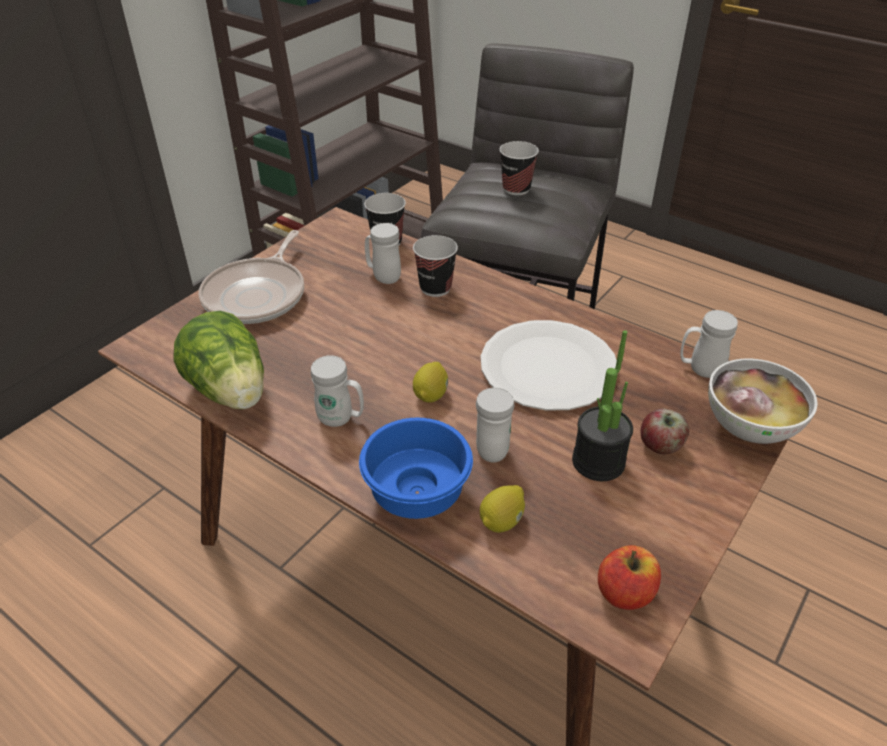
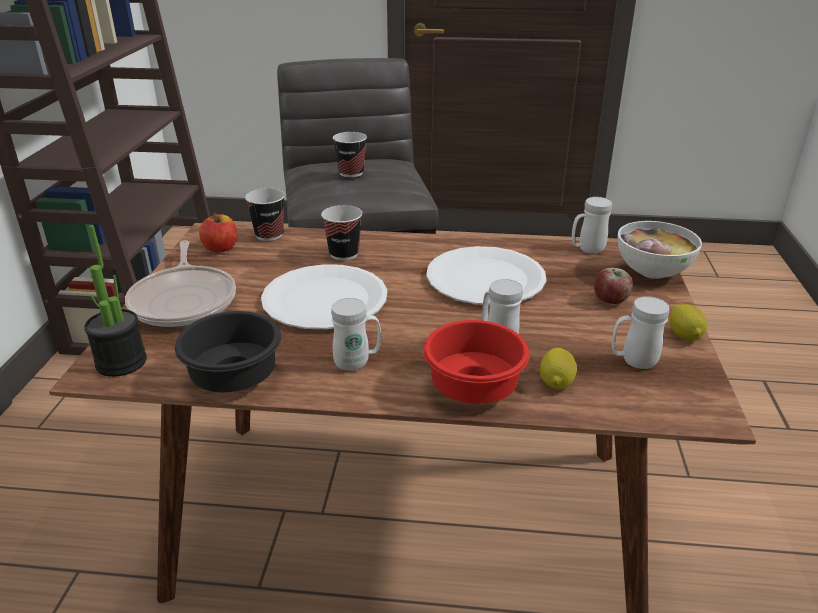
camera: 30 degrees left, 10 degrees down
lettuce [174,311,264,409] -> black bowl [175,311,281,392]
blue bowl [359,418,473,519] -> red bowl [423,320,530,404]
white mug [365,223,401,284] -> white mug moved to [612,296,669,369]
lemon [413,362,448,402] -> lemon moved to [669,304,707,341]
potted plant [572,330,633,481] -> potted plant moved to [84,225,147,377]
apple [598,545,661,610] -> apple moved to [199,213,237,253]
none -> white plate [261,264,387,329]

